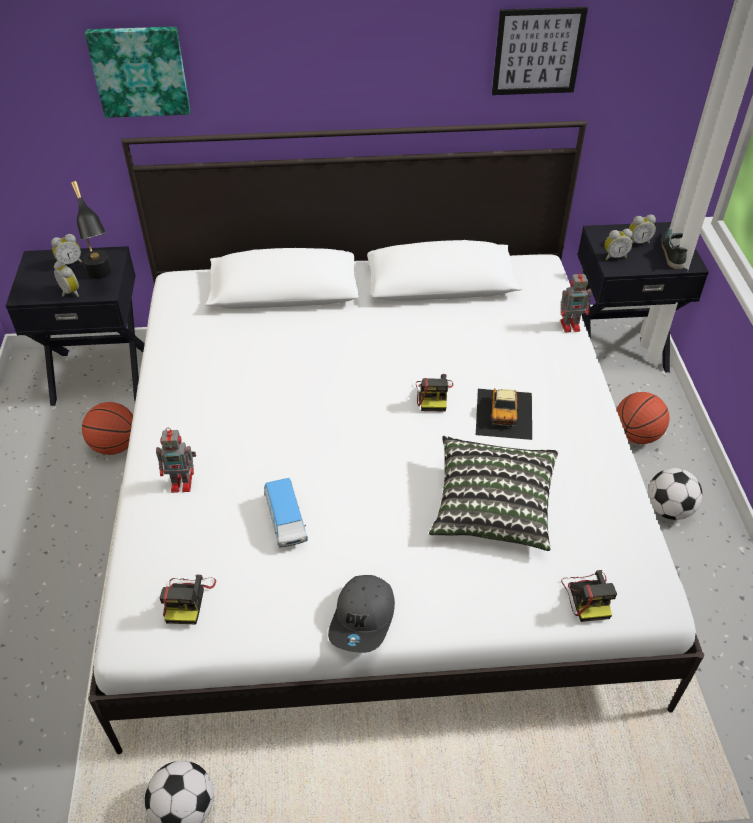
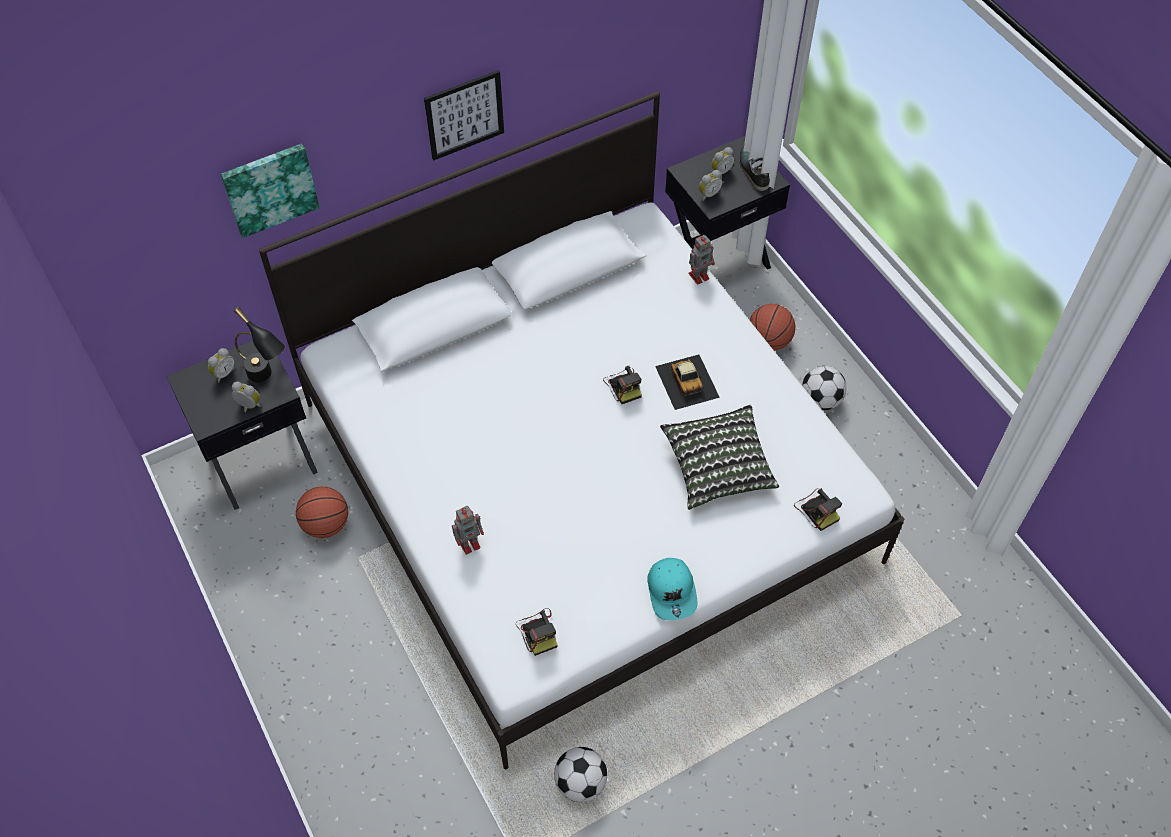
camera: 25 degrees left, 10 degrees up
toy car [264,478,308,547] -> none
grey cap [328,575,395,653] -> turquoise cap [647,558,698,620]
picture [492,7,588,95] -> picture moved to [424,70,504,161]

